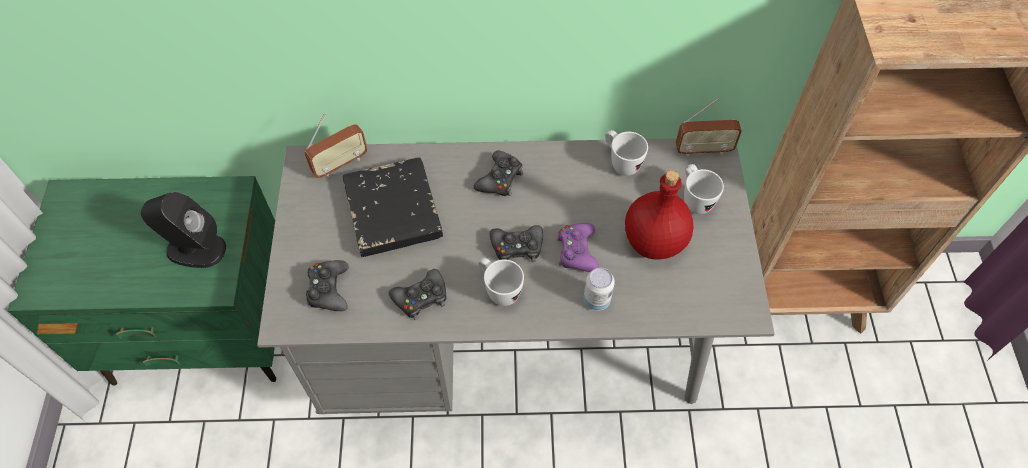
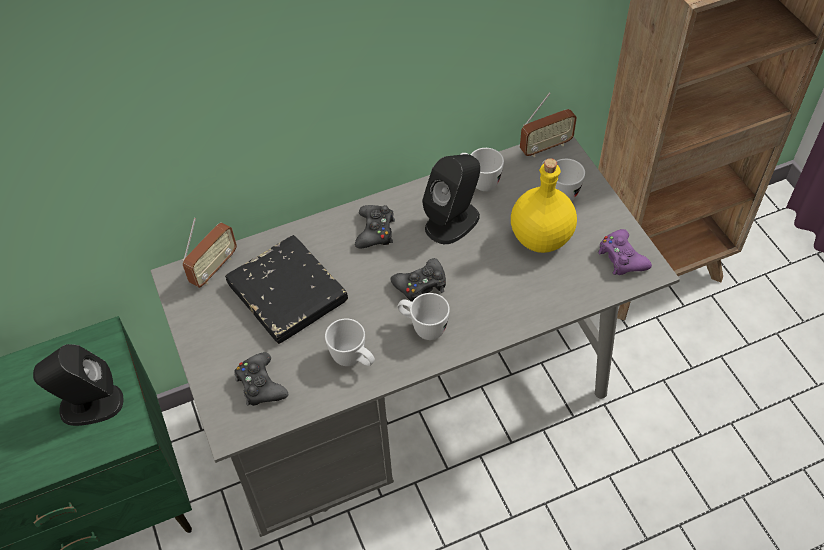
camera: 20 degrees left, 5 degrees down
black game controller [389,269,446,320] -> white mug [325,318,375,366]
purple game controller [557,223,599,272] -> purple game controller moved to [598,229,652,275]
can [584,268,615,311] -> none
red bottle [625,170,693,260] -> yellow bottle [511,158,577,253]
none -> black speaker [422,154,480,244]

